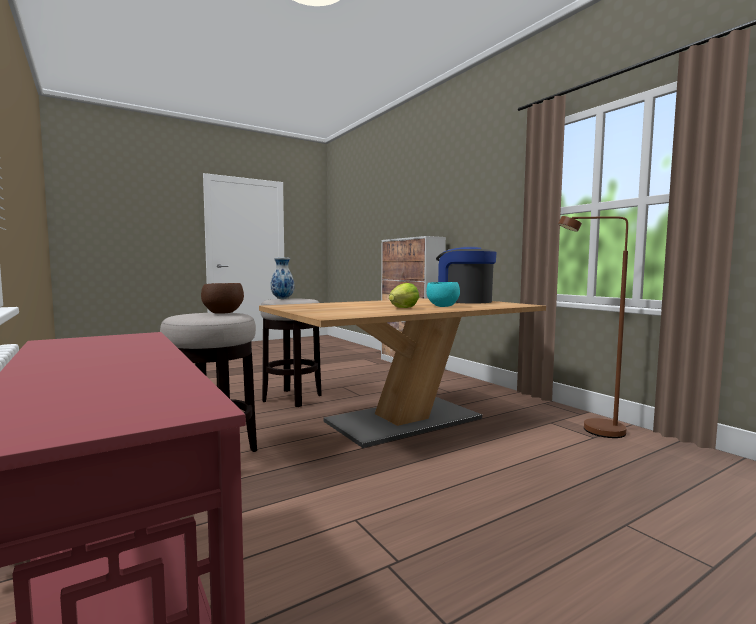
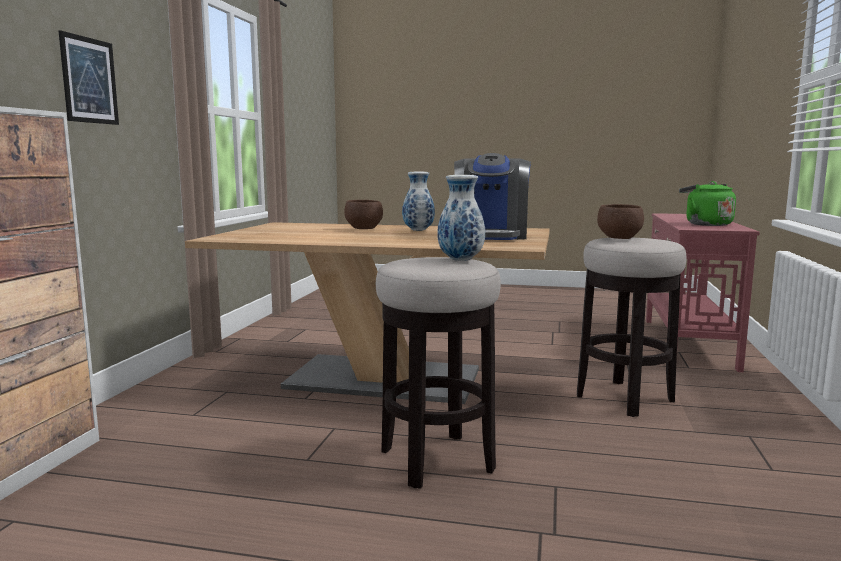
camera: 135 degrees left, 5 degrees up
lettuce [389,283,419,308] -> vase [402,172,435,231]
turquoise bowl [426,282,460,307] -> brown bowl [344,200,383,229]
coffee machine [436,246,497,303] -> coffee machine moved to [454,153,531,240]
brown floor lamp [558,216,628,438] -> none
none -> picture [58,30,119,125]
none -> green kettle [679,181,736,226]

